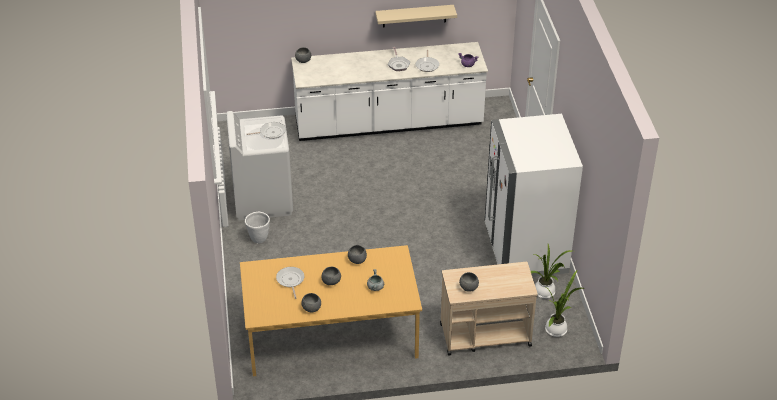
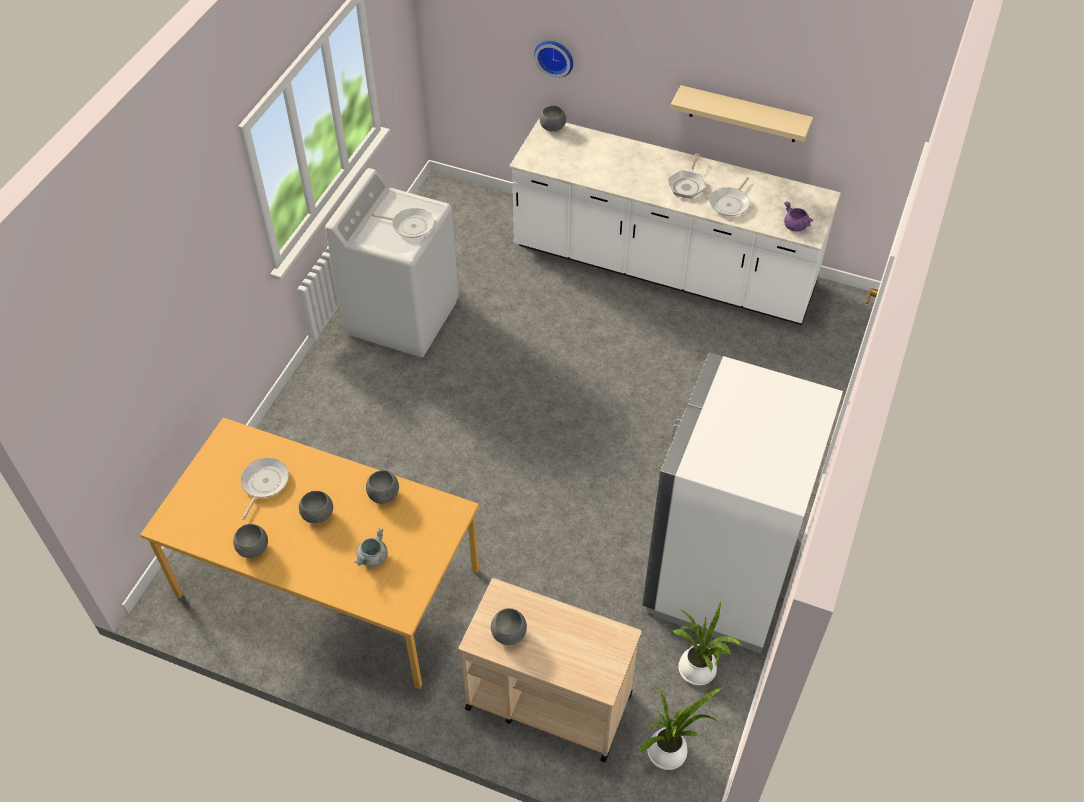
camera: 30 degrees right, 10 degrees up
white planter [245,212,270,243] -> none
none -> wall clock [534,41,573,78]

